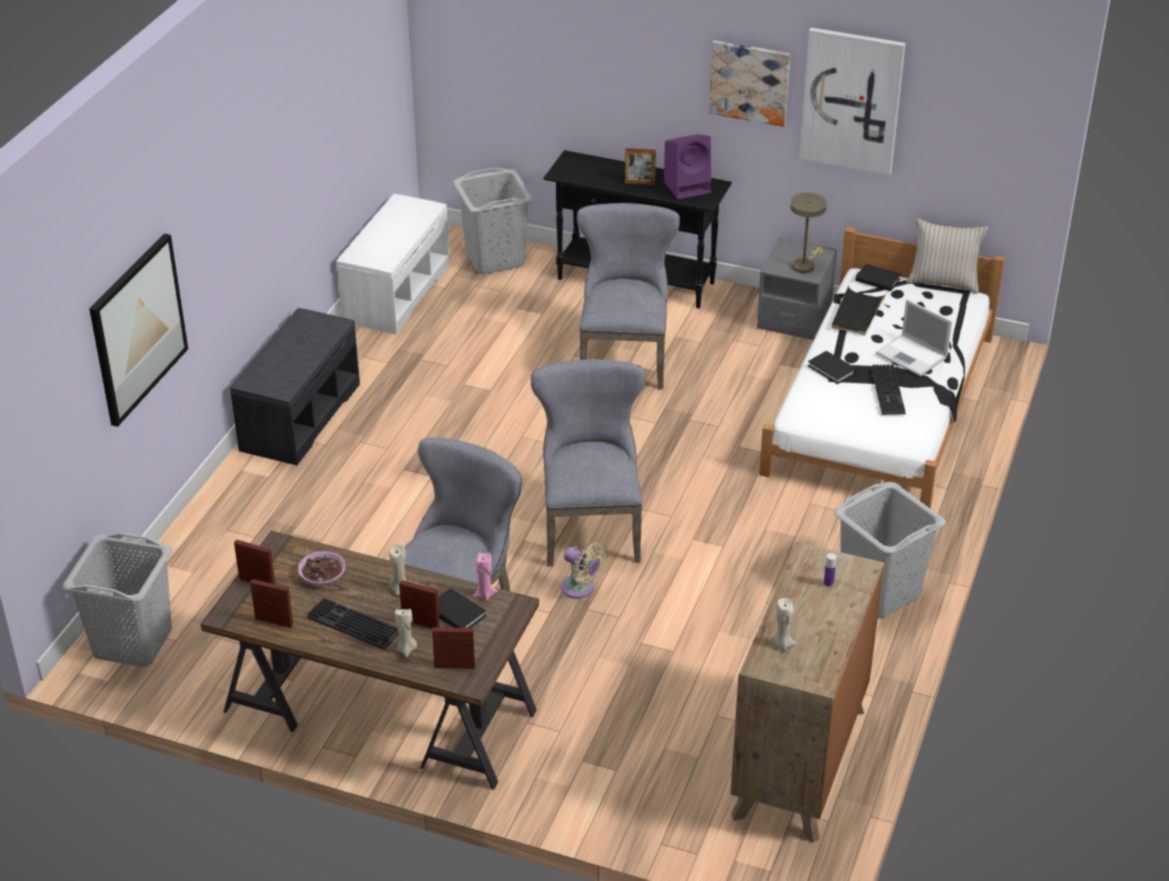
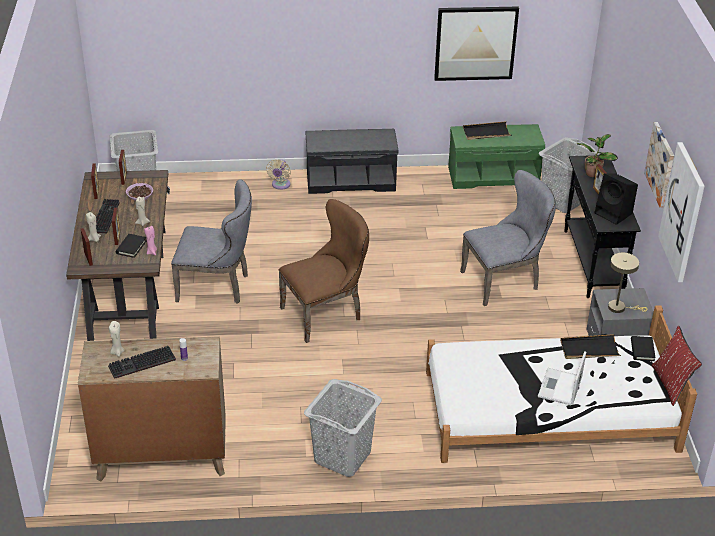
camera: 65 degrees right, 0 degrees up
picture [89,233,188,427] -> picture moved to [434,7,519,81]
white bench [336,194,450,334] -> green bench [448,124,545,189]
grey chair [531,359,646,566] -> brown chair [279,199,369,343]
beige fan [561,543,606,599] -> beige fan moved to [266,159,291,190]
purple speaker [664,134,711,199] -> black speaker [594,173,638,225]
black book [808,351,857,384] -> none
keyboard [871,364,906,415] -> keyboard moved to [108,346,176,379]
beige pillow [906,218,988,294] -> red pillow [652,326,702,406]
none -> black tray [463,121,511,140]
none -> potted plant [577,134,618,177]

